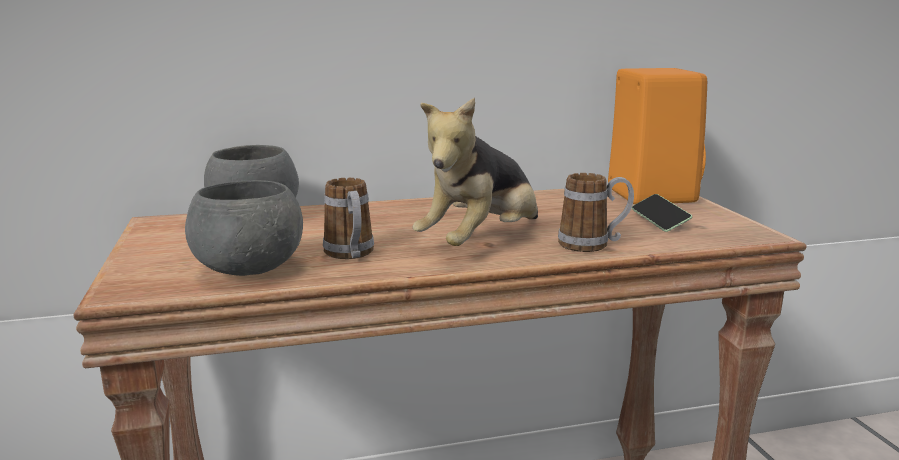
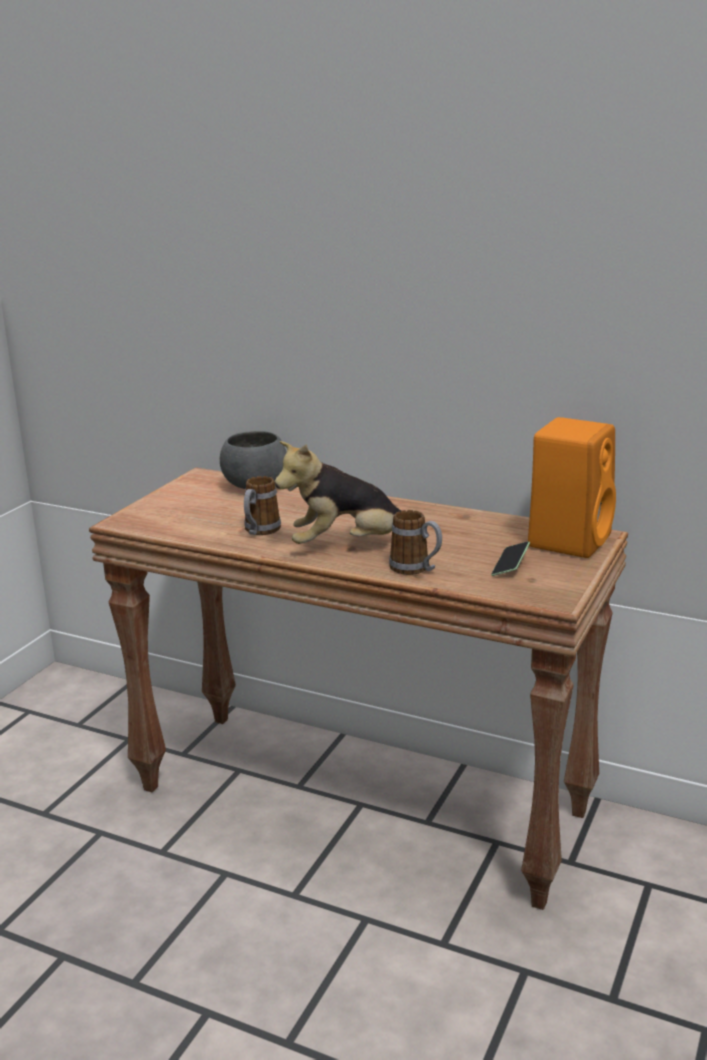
camera: 40 degrees right, 5 degrees up
grey bowl [185,180,303,276] -> none

